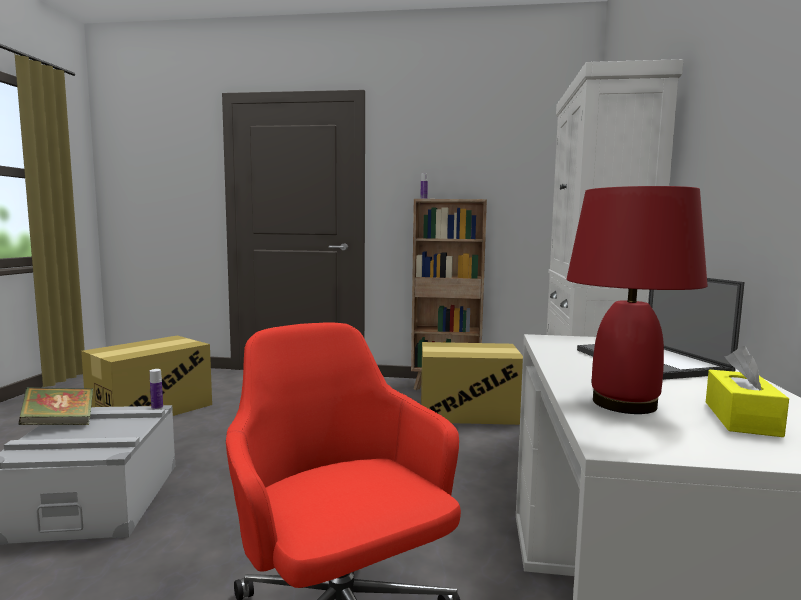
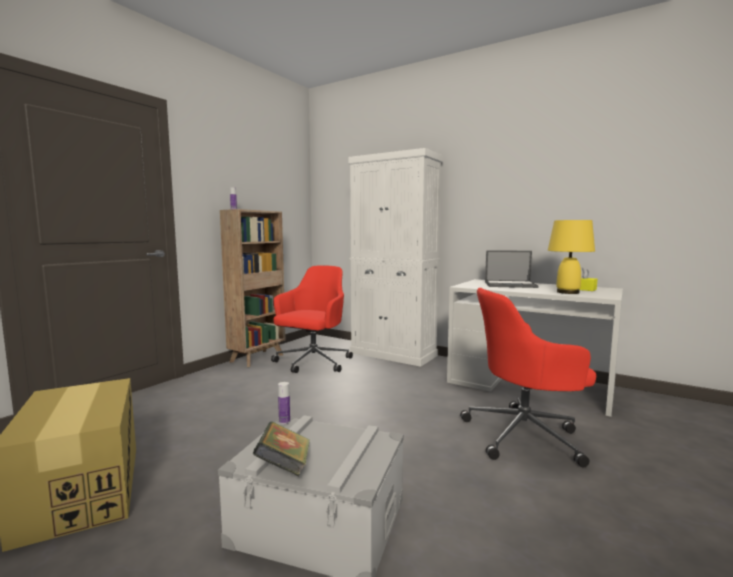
camera: 65 degrees left, 0 degrees up
cardboard box [421,342,523,425] -> red office chair [271,266,353,373]
red table lamp [567,186,708,414] -> yellow table lamp [548,220,595,294]

